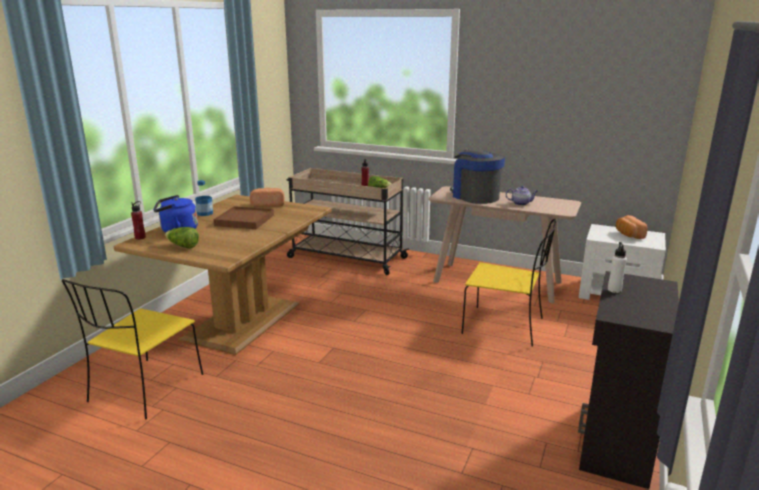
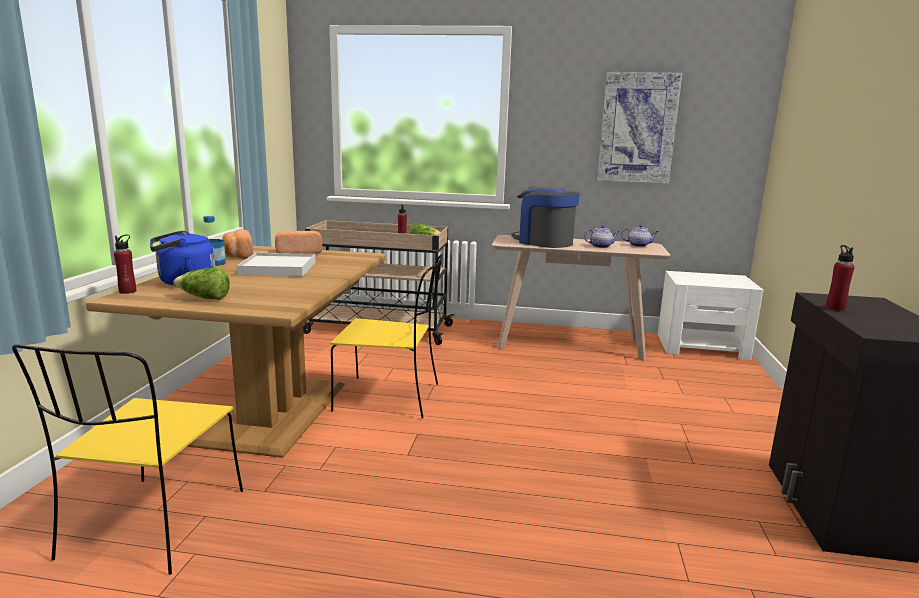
camera: 15 degrees left, 5 degrees down
brown tray [213,206,274,229] -> white tray [237,253,315,277]
yellow chair [461,219,556,347] -> yellow chair moved to [330,254,443,418]
white bottle [608,242,627,293] -> red bottle [826,245,854,311]
bread [616,215,647,239] -> bread moved to [222,230,253,259]
none -> picture [597,72,682,184]
none -> teapot [621,224,659,247]

